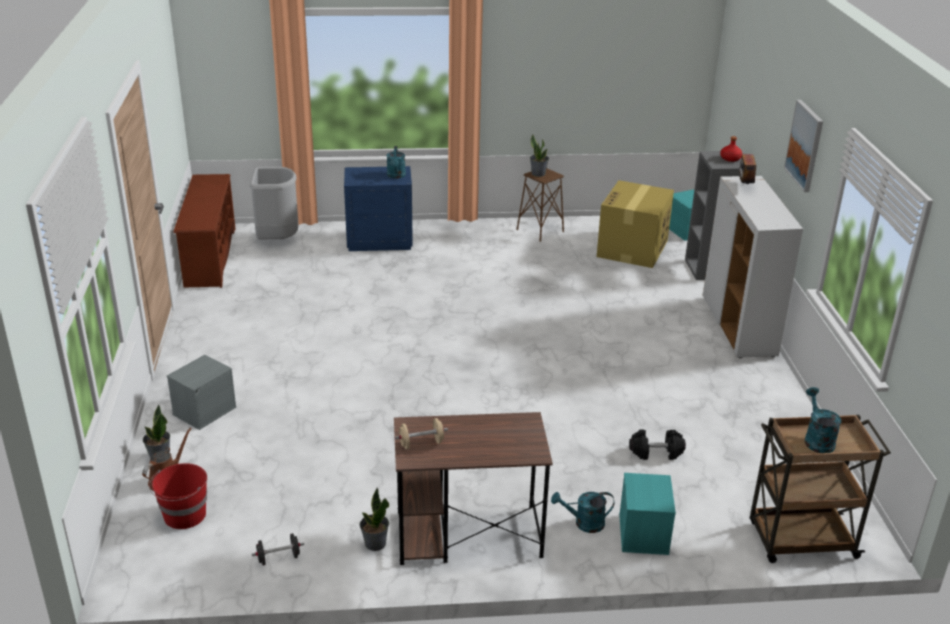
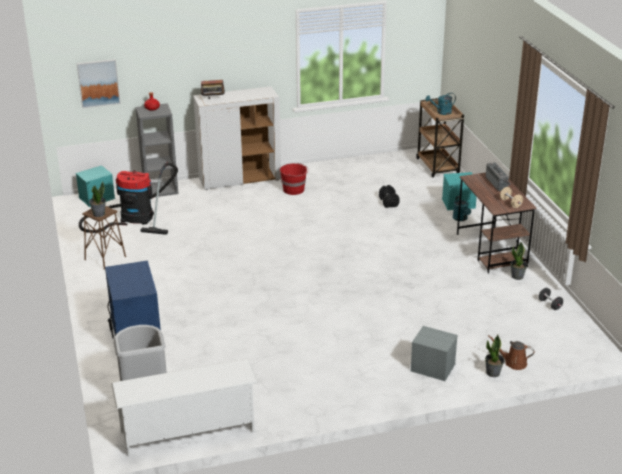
camera: 100 degrees left, 0 degrees up
red bucket [149,463,207,529] -> red bucket moved to [280,163,307,195]
brown shoe rack [173,174,235,288] -> white shoe rack [111,359,258,457]
turquoise watering can [386,146,406,179] -> none
cardboard box [597,180,674,268] -> vacuum cleaner [79,163,178,235]
picture [784,100,823,192] -> picture moved to [77,59,121,108]
none -> radio [486,162,510,191]

